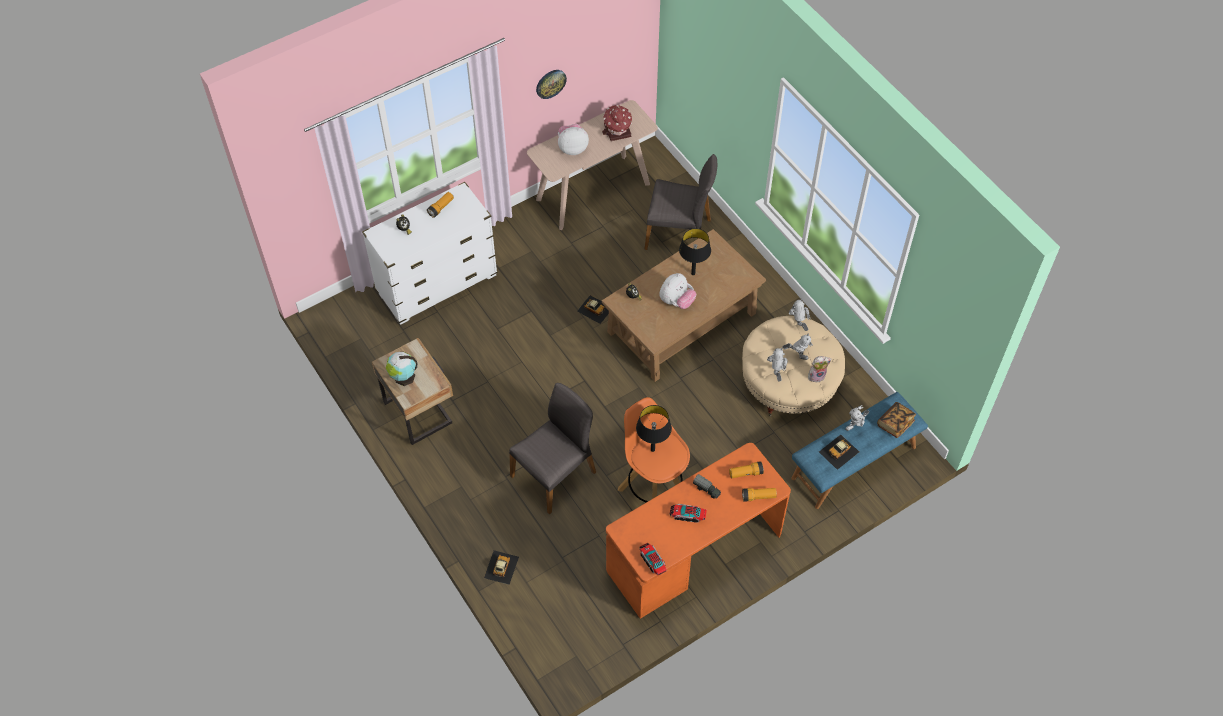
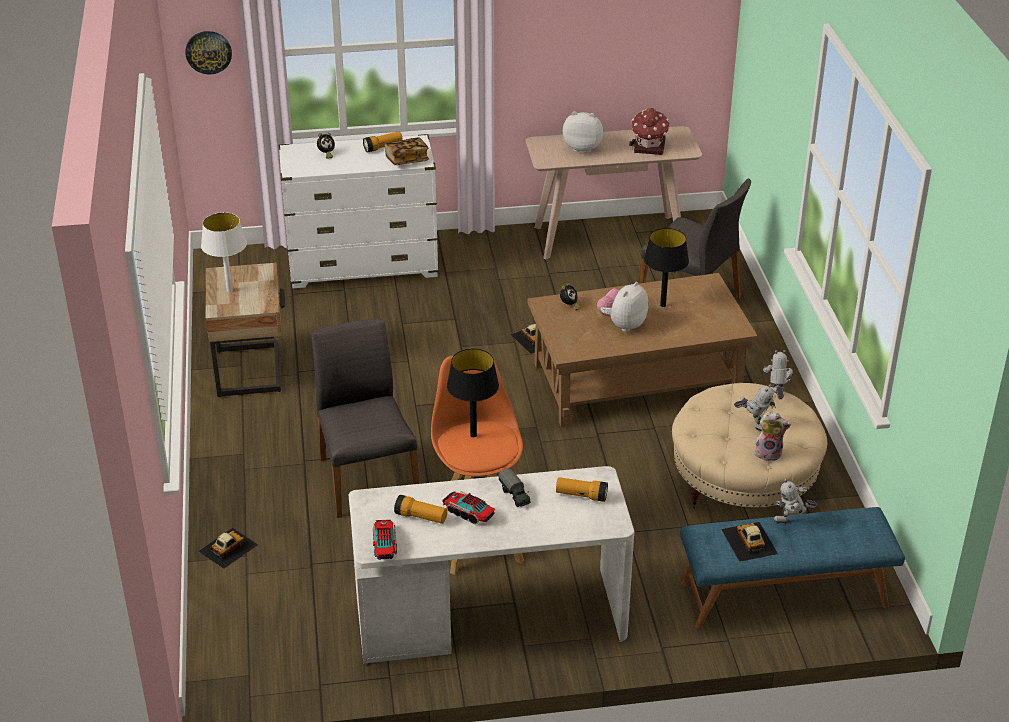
camera: 25 degrees right, 20 degrees down
globe [386,352,417,386] -> white table lamp [201,212,247,292]
grey chair [509,383,596,515] -> grey chair turned 90 degrees counterclockwise [311,319,419,518]
wall clock [536,70,567,99] -> wall clock moved to [186,31,232,74]
orange desk [606,443,791,619] -> white desk [349,466,634,663]
plush toy [659,273,696,309] -> plush toy turned 150 degrees clockwise [597,282,649,332]
flashlight [742,488,777,502] -> flashlight moved to [394,495,447,524]
toy robot [767,348,788,382] -> none
toy car [819,435,859,470] -> toy car turned 90 degrees clockwise [721,522,778,562]
book [877,402,916,438] -> book moved to [384,137,429,165]

